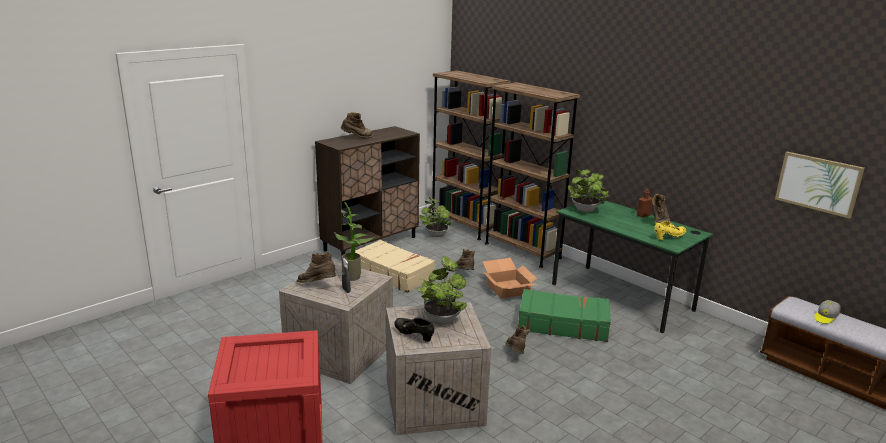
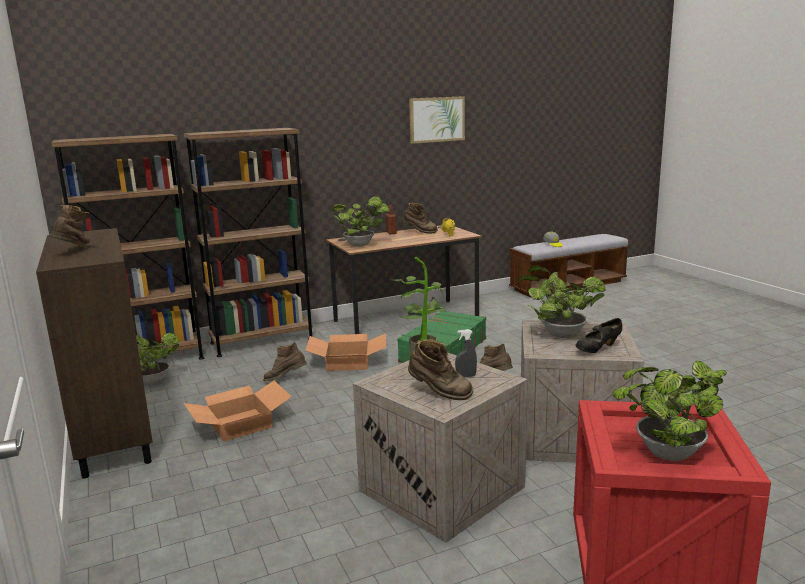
camera: 70 degrees left, 5 degrees down
brown boot [297,252,336,283] -> brown boot turned 105 degrees counterclockwise [408,339,473,400]
beige suitcase [355,240,435,293] -> cardboard box [184,380,292,442]
green desk [552,200,713,333] -> brown desk [326,225,482,334]
picture [775,152,865,219] -> picture moved to [409,96,465,144]
none -> potted plant [612,361,727,461]

